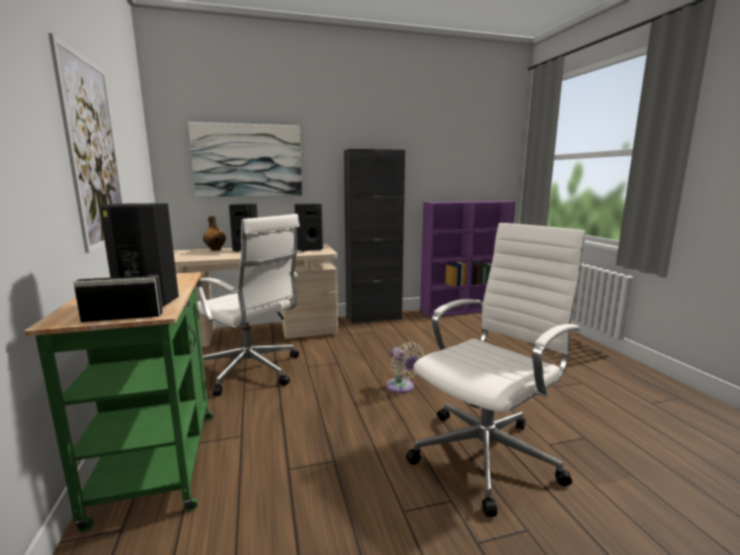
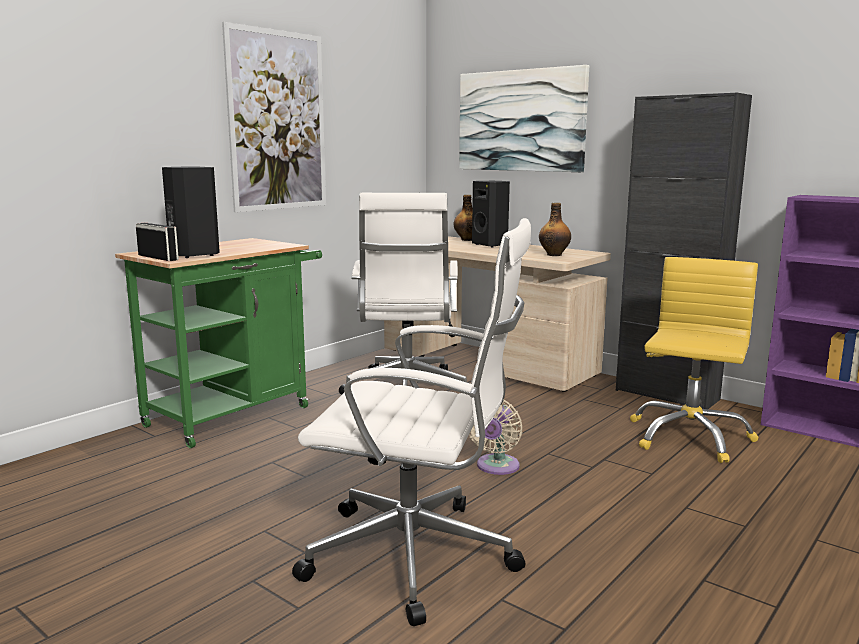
camera: 55 degrees right, 0 degrees up
black speaker [294,203,323,252] -> bottle [539,203,571,256]
none -> yellow office chair [630,257,759,463]

